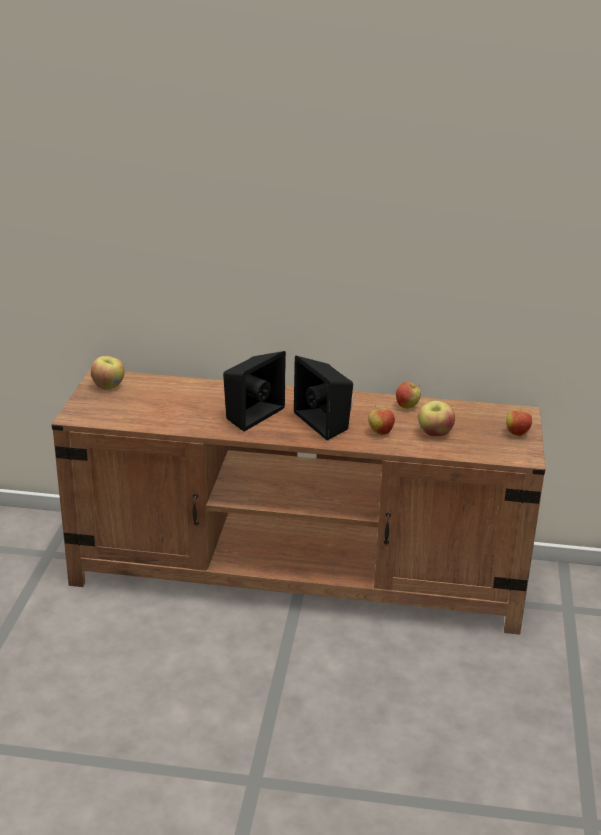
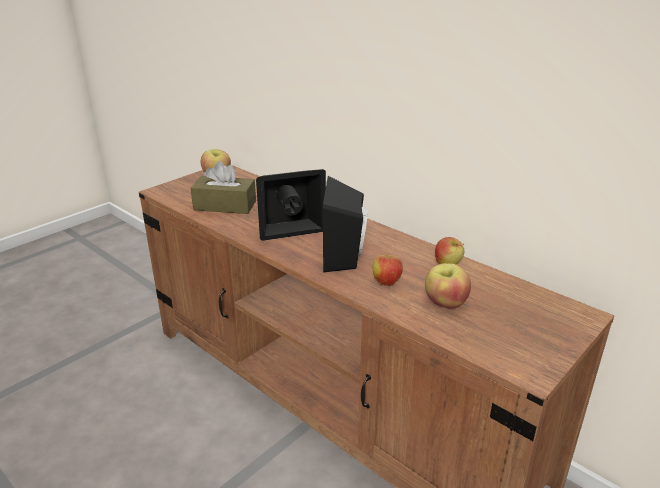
camera: 35 degrees right, 0 degrees up
apple [506,406,532,436] -> none
none -> brown tissue box [191,161,256,214]

